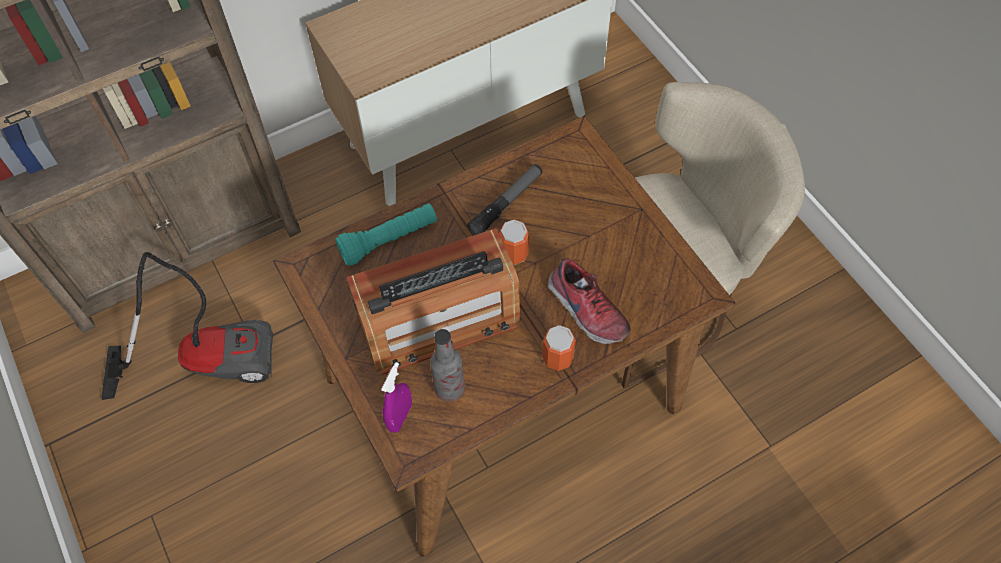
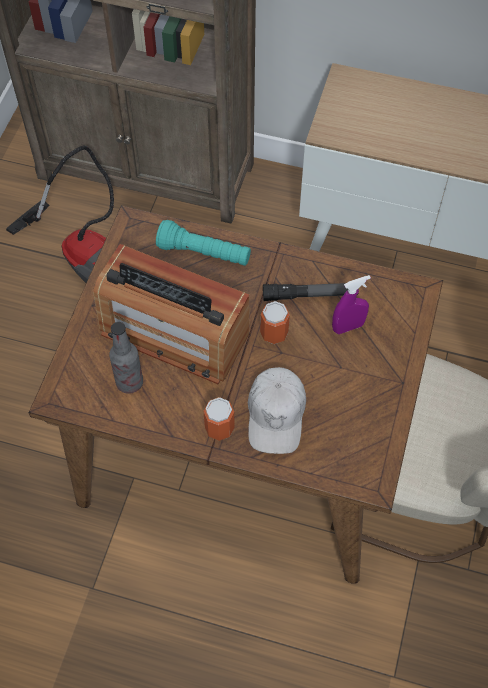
camera: 45 degrees right, 0 degrees up
purple spray bottle [381,362,412,433] -> purple spray bottle moved to [332,275,371,334]
shoe [548,258,631,344] -> white cap [248,367,306,454]

